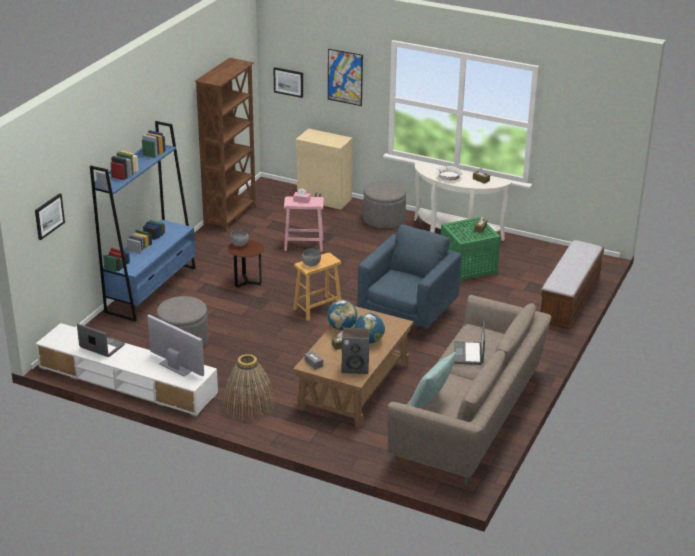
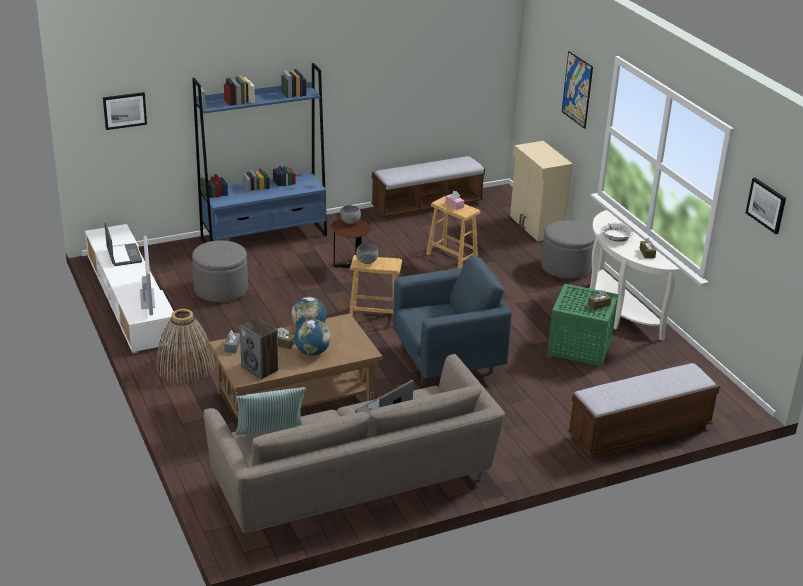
camera: 40 degrees right, 0 degrees up
brown bookcase [195,58,256,232] -> bench [371,156,485,220]
picture [273,67,303,98] -> picture moved to [746,178,786,234]
pink stool [284,196,324,252] -> brown stool [426,196,480,268]

